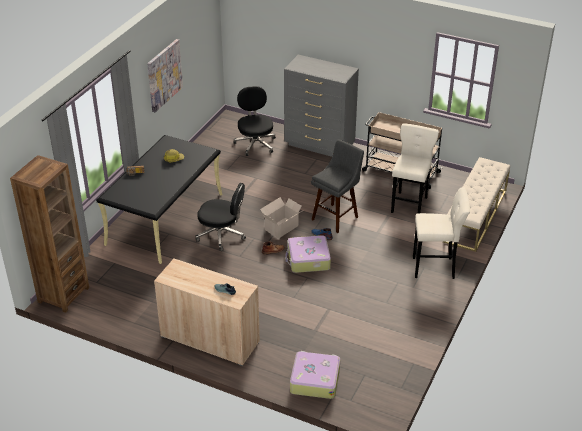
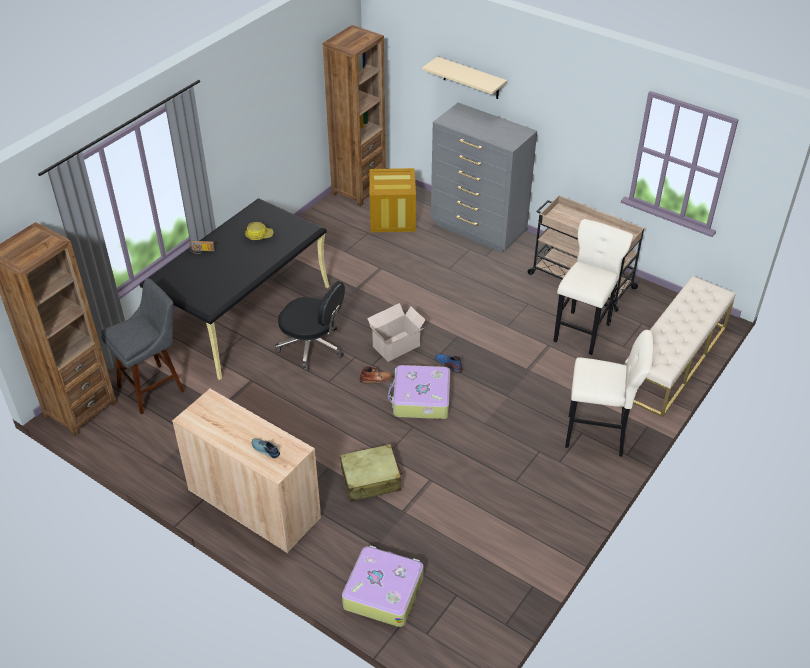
camera: 10 degrees right, 5 degrees up
picture [147,39,183,112] -> none
black office chair [233,86,276,156] -> crate [370,168,416,232]
grey stool [311,139,364,233] -> grey stool moved to [101,278,185,415]
none -> brown bookcase [323,25,386,207]
none -> beige suitcase [340,444,402,502]
none -> beige shelf [422,57,507,99]

